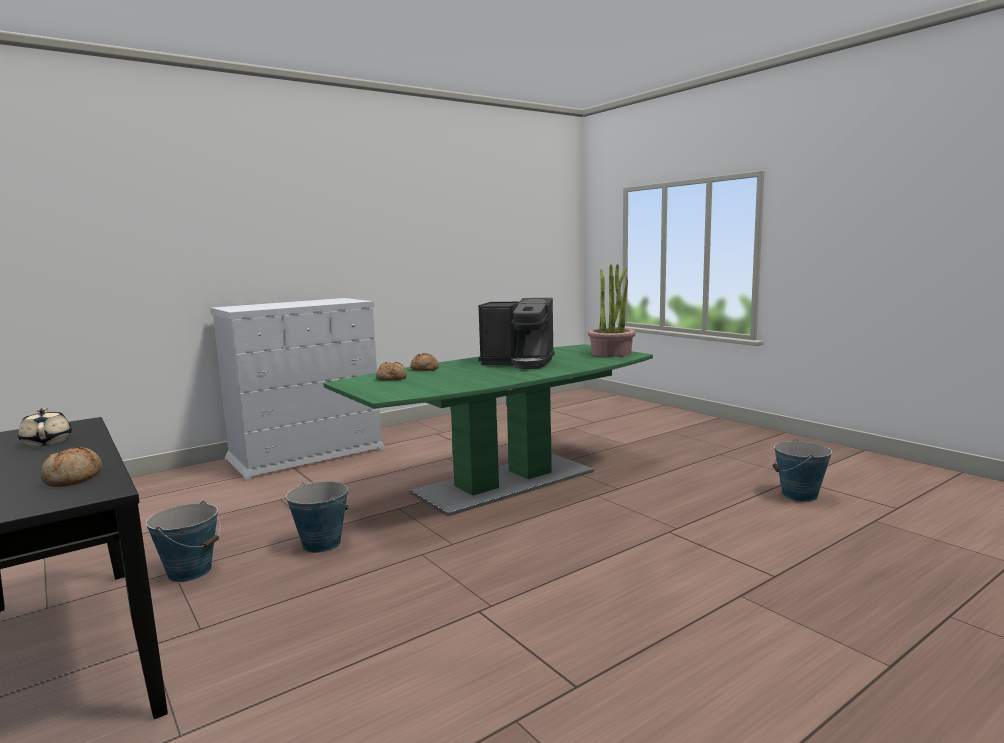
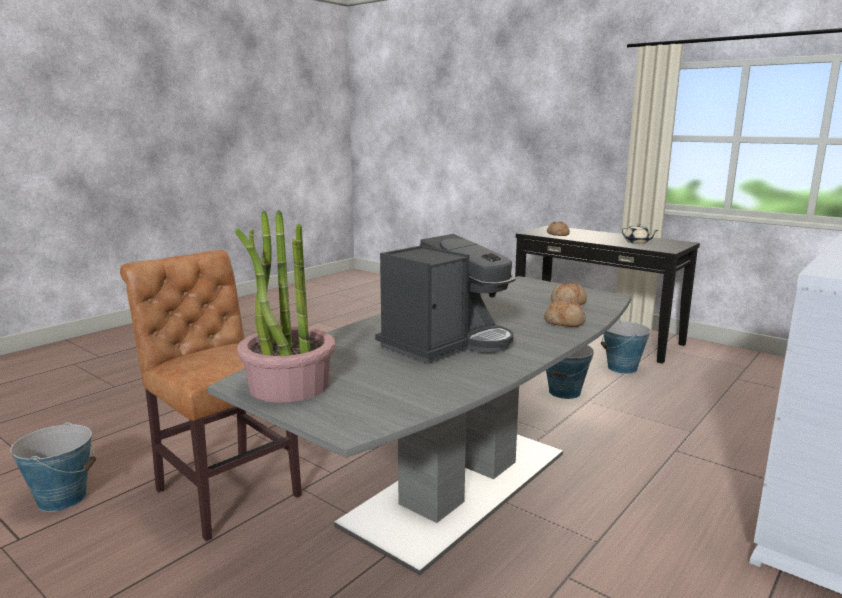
camera: 165 degrees right, 5 degrees up
green dining table [323,344,653,516] -> grey dining table [208,276,632,575]
coffee machine [478,298,555,369] -> coffee machine turned 135 degrees clockwise [375,234,515,364]
none -> brown chair [120,250,302,541]

